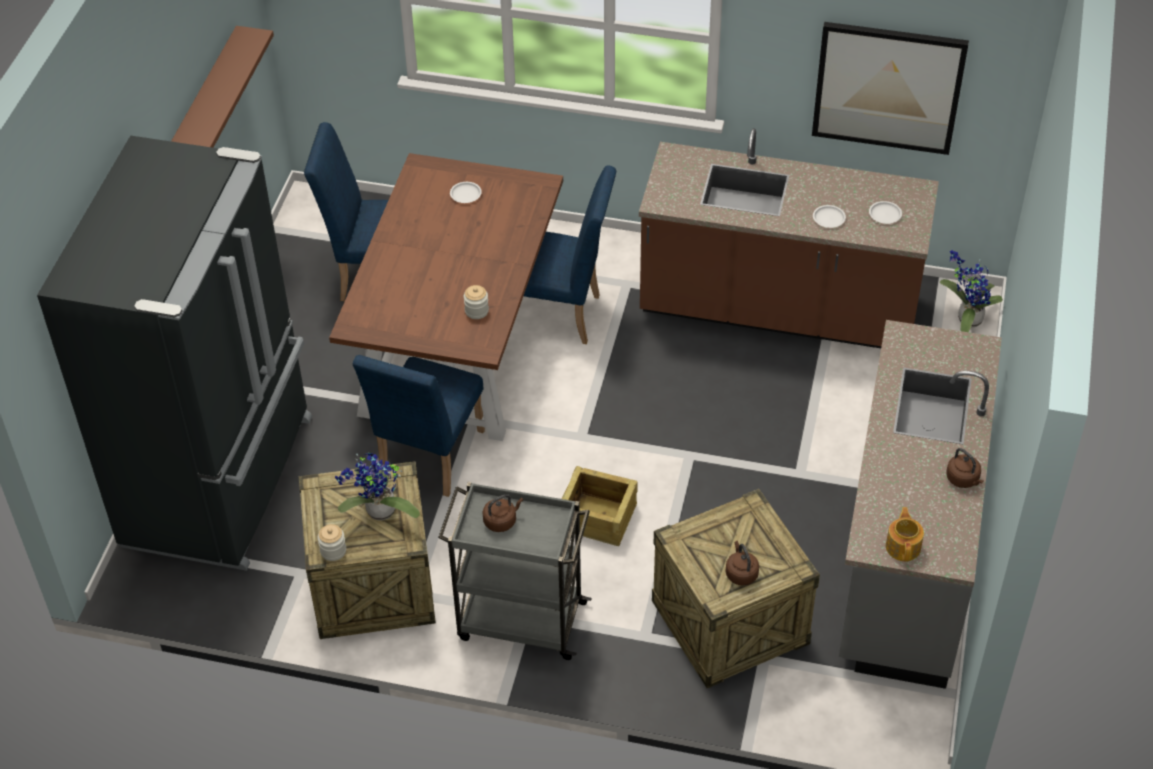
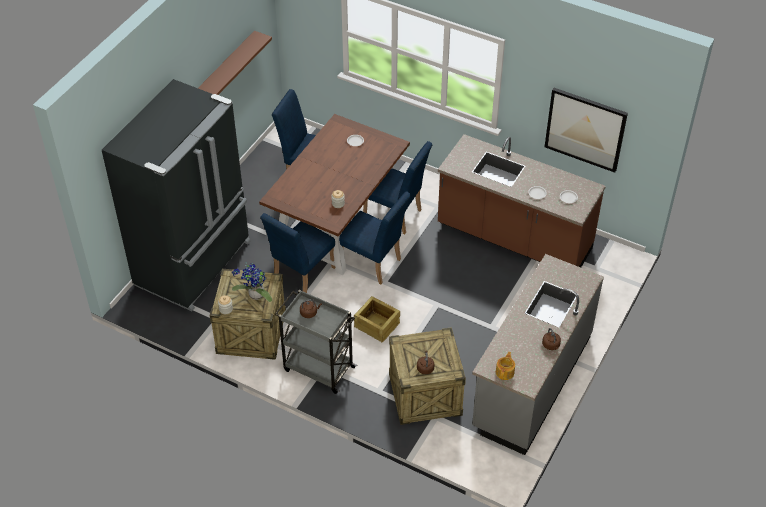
camera: 15 degrees right, 0 degrees up
potted plant [940,250,1003,332] -> none
none -> blue chair [339,191,411,285]

